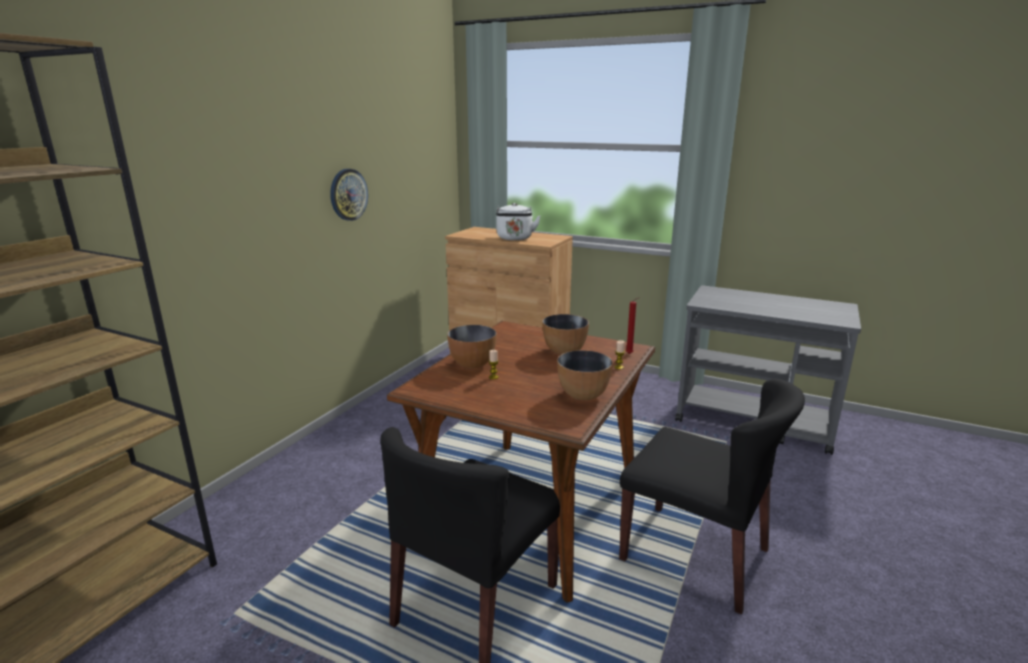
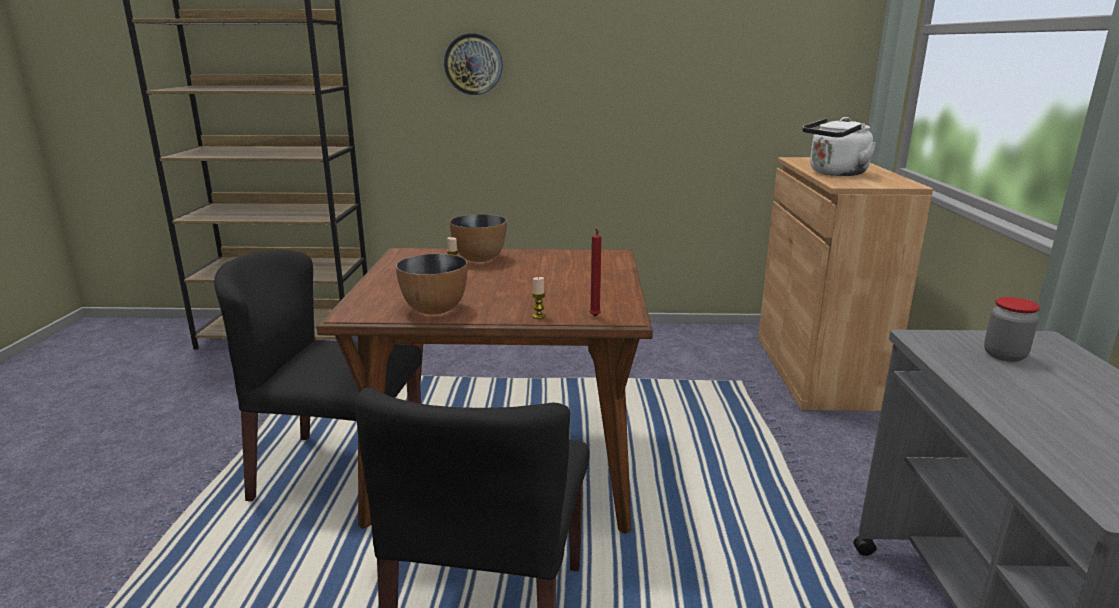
camera: 65 degrees right, 0 degrees up
wall clock [330,169,368,221] -> wall clock moved to [444,33,503,95]
bowl [542,314,589,355] -> none
none -> jar [984,297,1040,362]

